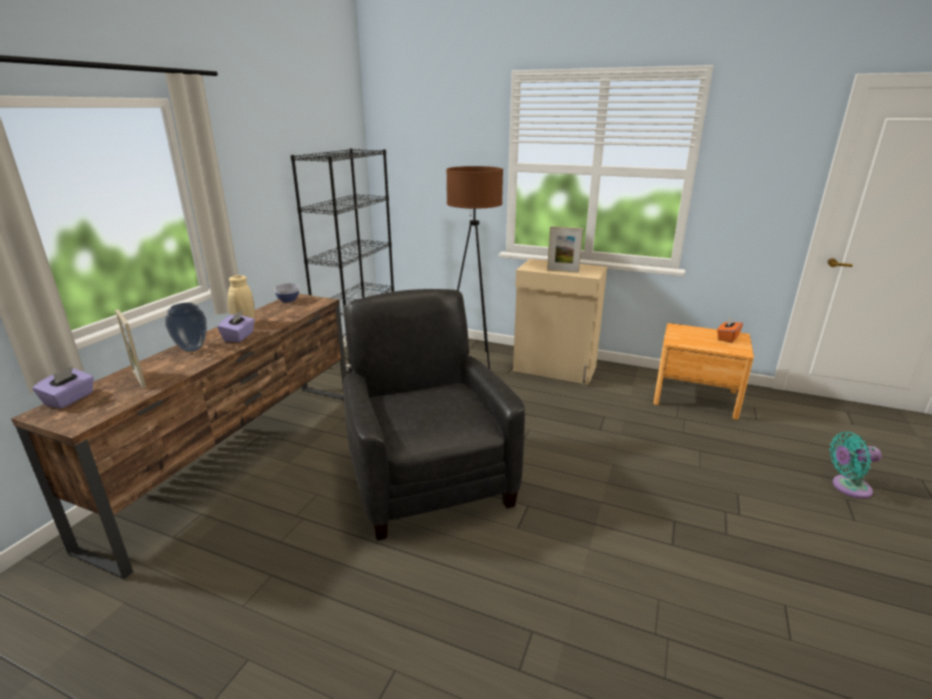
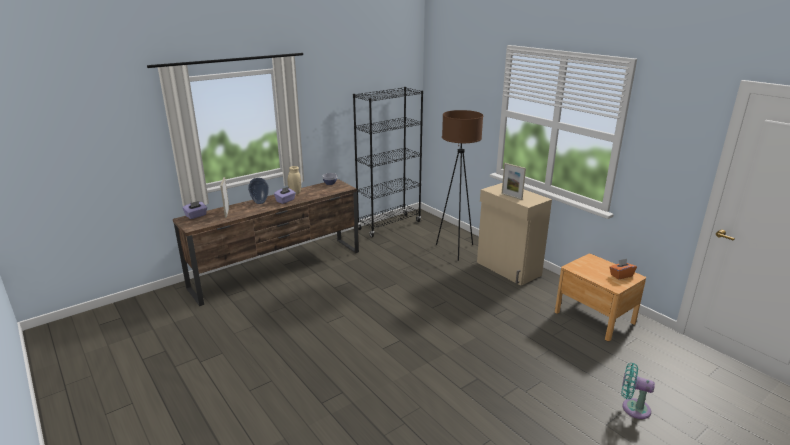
camera: 30 degrees right, 0 degrees up
black armchair [343,289,525,541] -> none

